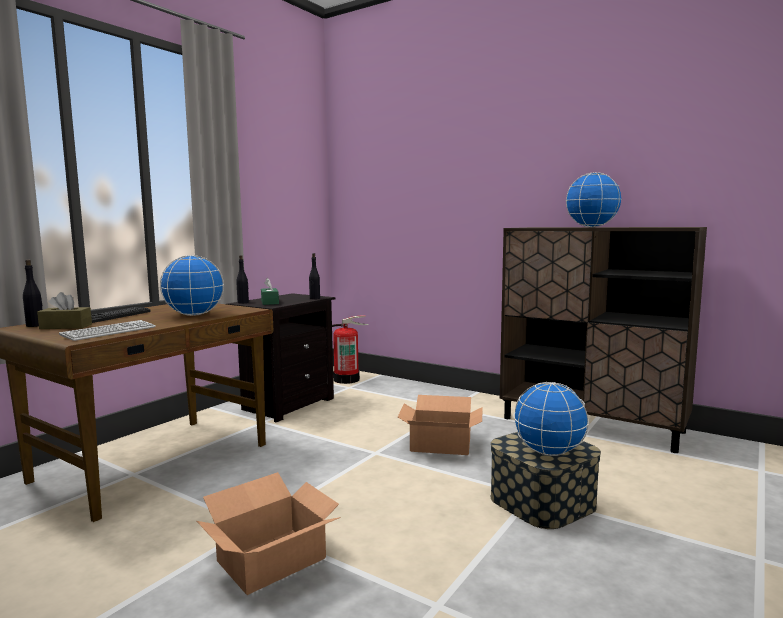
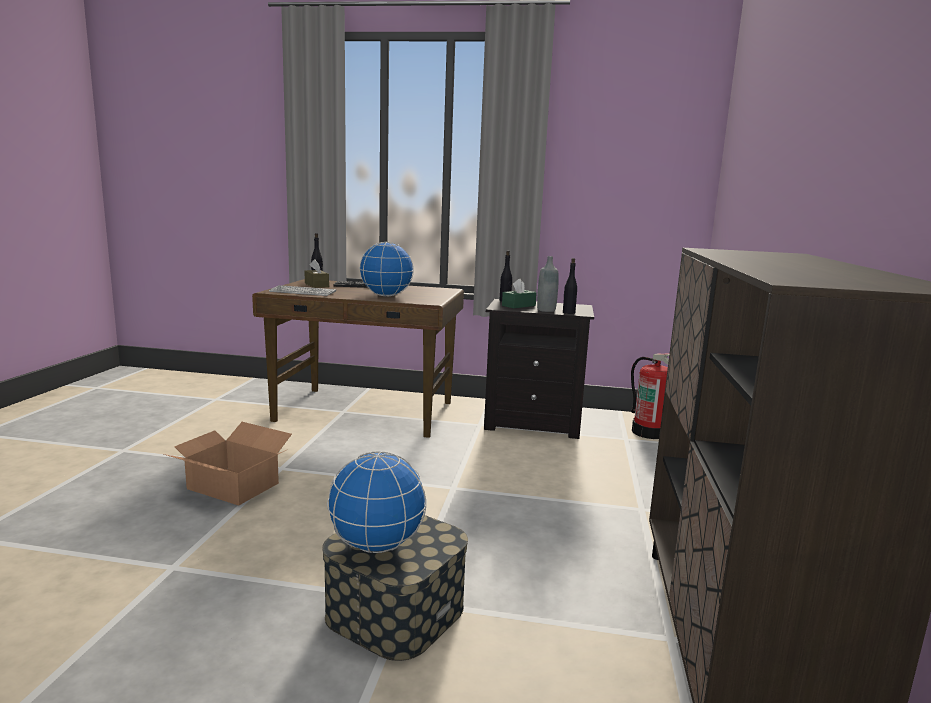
camera: 65 degrees right, 5 degrees up
cardboard box [398,395,483,455] -> none
globe [565,172,622,227] -> none
none -> grey bottle [537,256,559,312]

